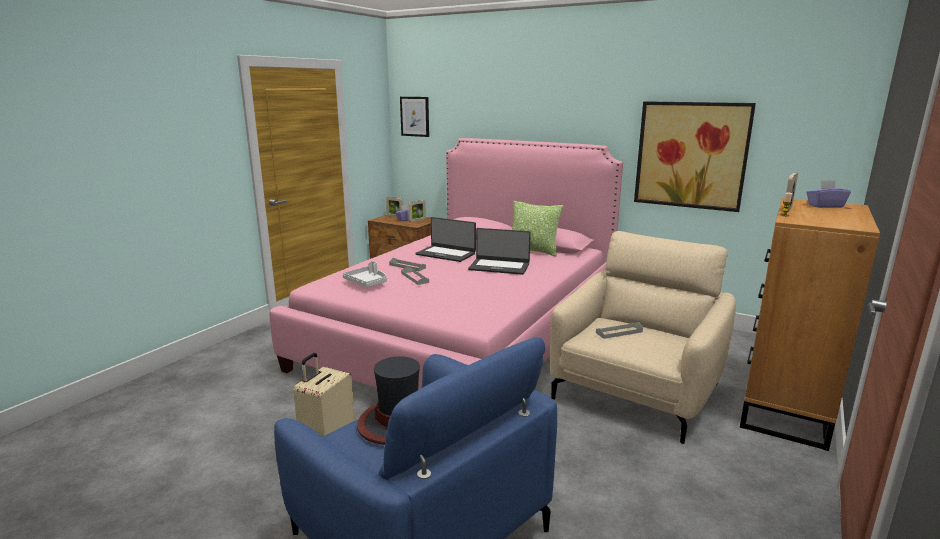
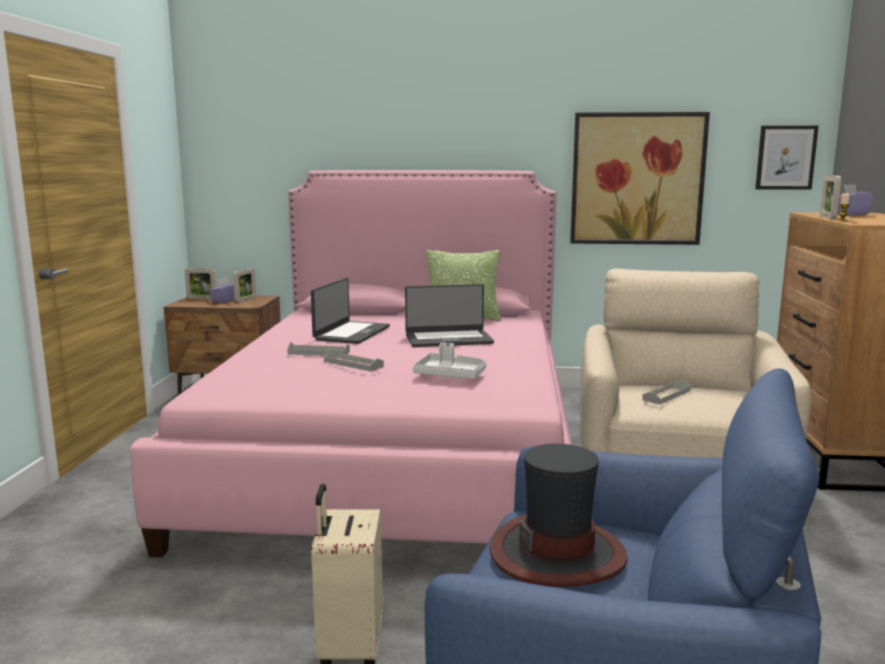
camera: 25 degrees left, 5 degrees down
white tray [343,261,387,287] -> white tray moved to [413,343,486,379]
picture [400,97,429,137] -> picture moved to [755,126,818,190]
laptop [415,217,476,262] -> laptop turned 75 degrees counterclockwise [311,278,390,344]

